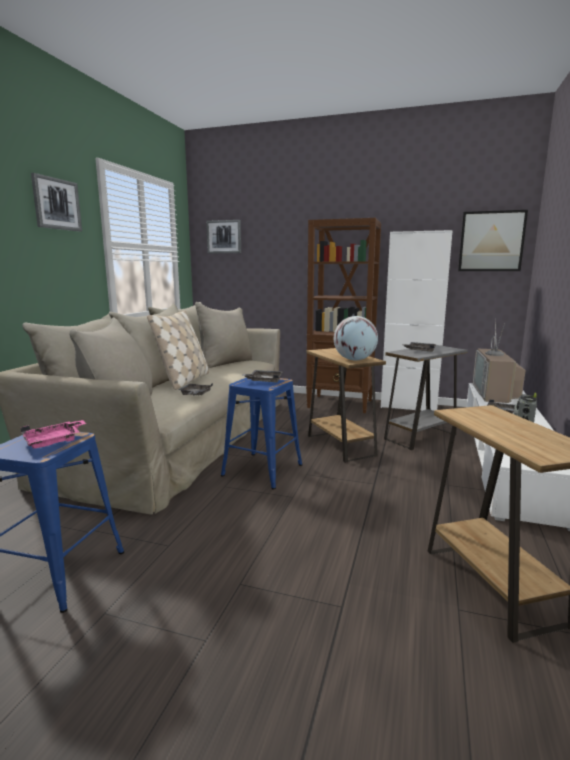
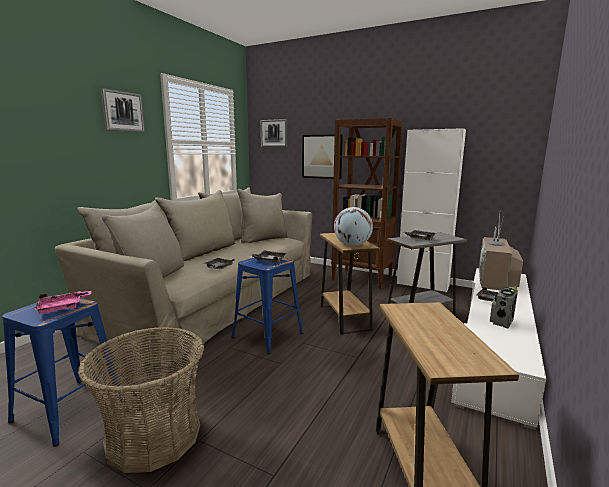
camera: 10 degrees right, 0 degrees up
beige pillow [147,311,209,390] -> none
picture [458,210,528,271] -> picture moved to [302,134,343,179]
none -> basket [78,327,204,473]

